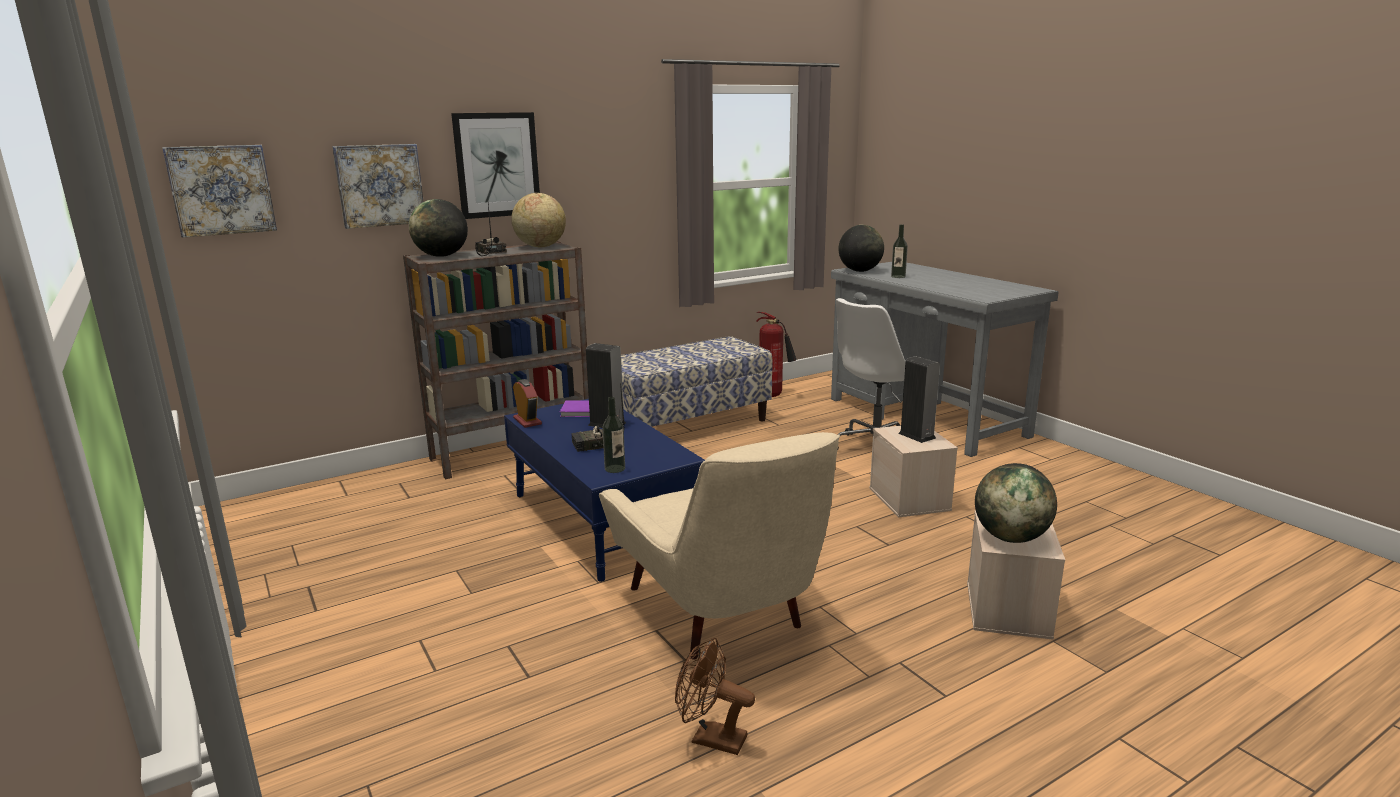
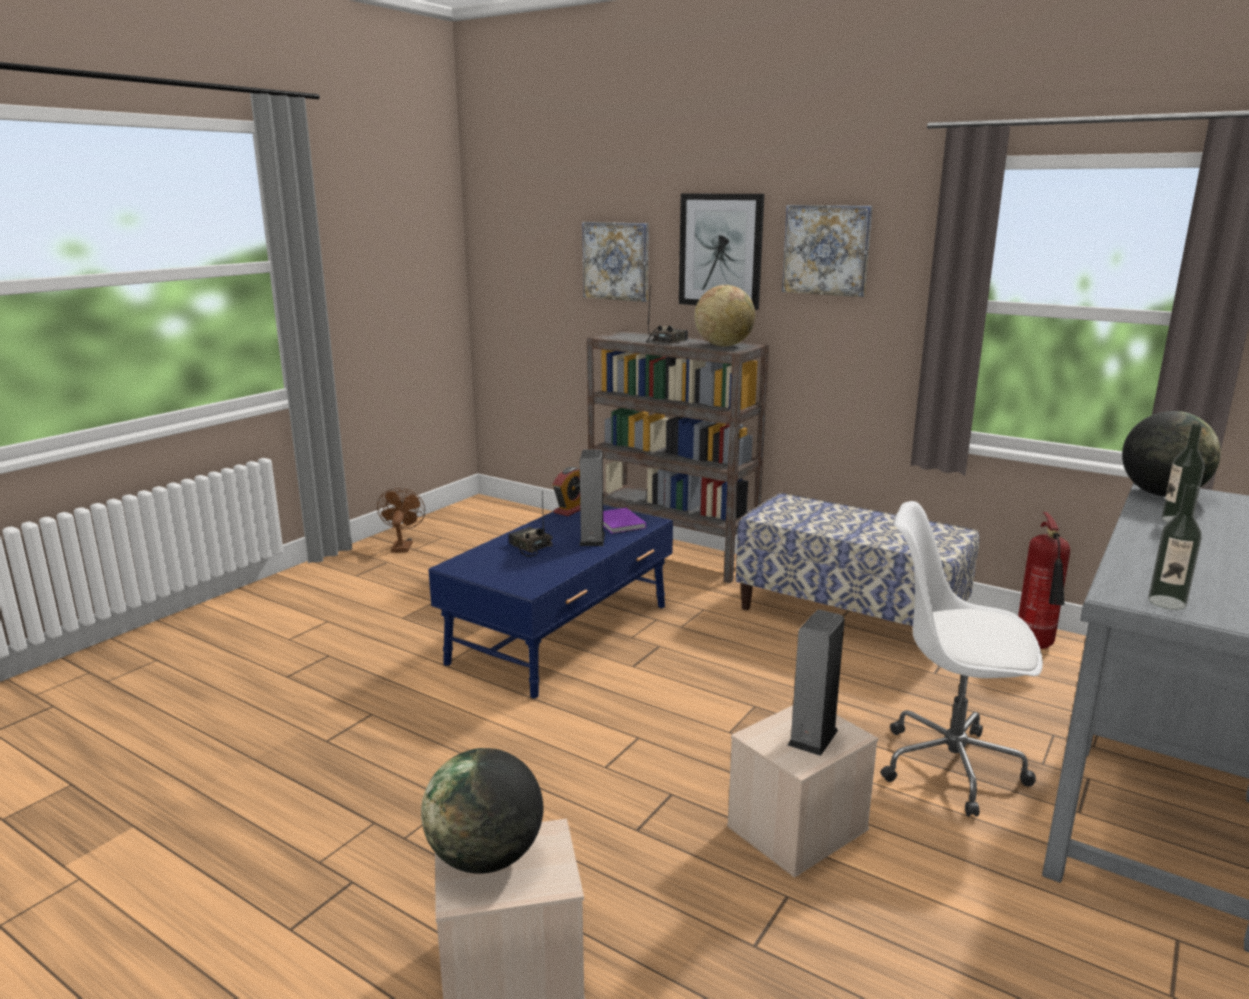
camera: 65 degrees right, 0 degrees up
picture [162,145,277,238] -> picture moved to [782,205,873,297]
globe [409,199,468,257] -> none
beige armchair [599,432,840,660] -> none
bottle [602,397,625,473] -> bottle moved to [1148,484,1202,610]
brown fan [675,638,755,755] -> brown fan moved to [377,488,425,552]

